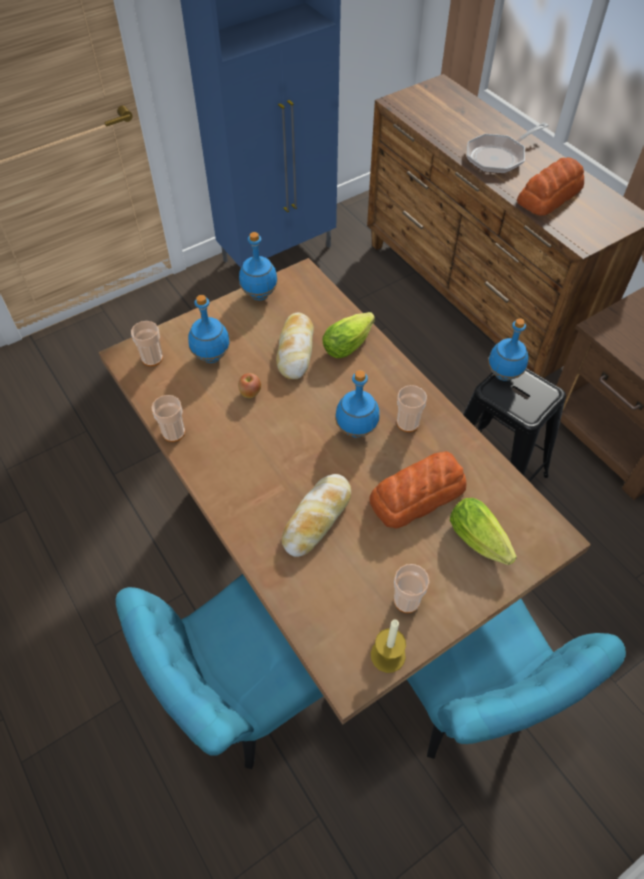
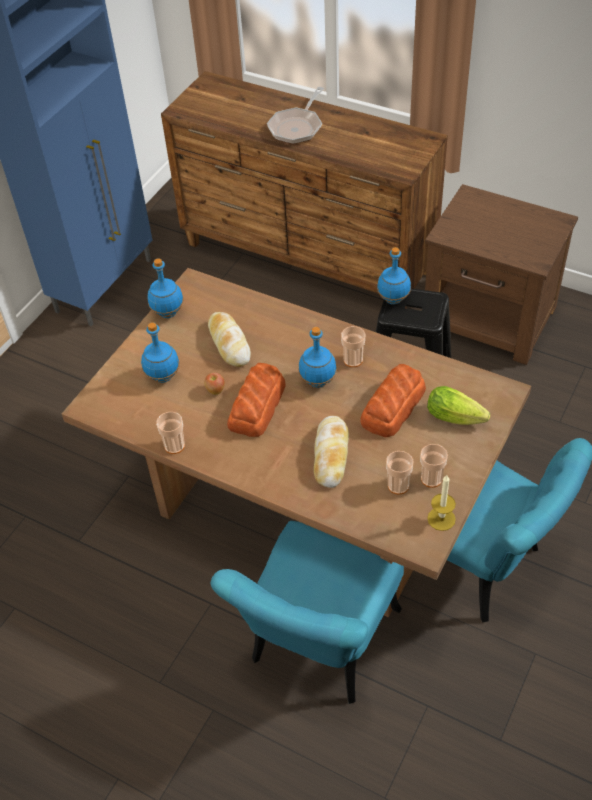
camera: 25 degrees left, 5 degrees down
cup [131,321,163,366] -> cup moved to [386,451,414,495]
lettuce [322,312,375,358] -> none
bread [517,157,584,216] -> bread moved to [227,363,286,437]

